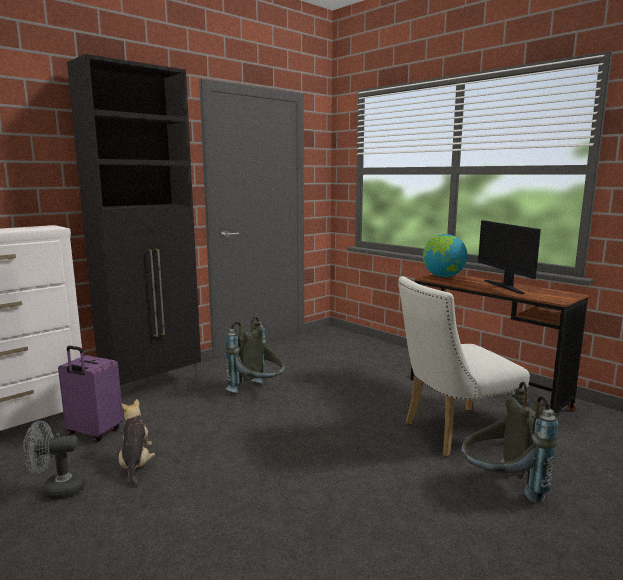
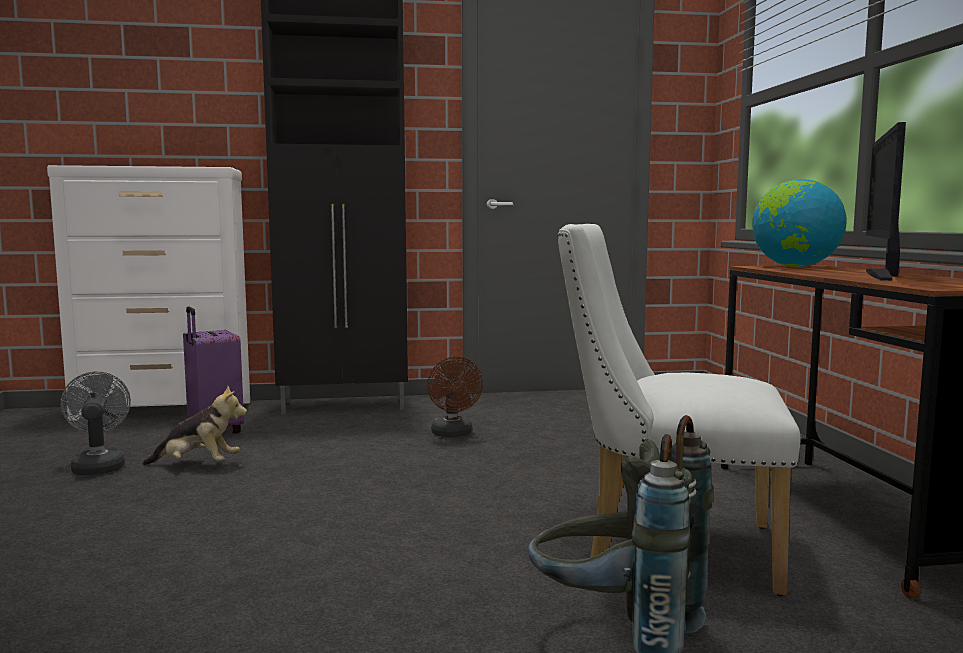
camera: 35 degrees right, 5 degrees down
grey fan [22,421,85,500] -> grey fan turned 45 degrees clockwise [61,372,131,475]
plush toy [119,399,155,488] -> plush toy turned 75 degrees clockwise [143,385,247,465]
grey backpack [225,317,284,393] -> brown fan [427,357,483,437]

